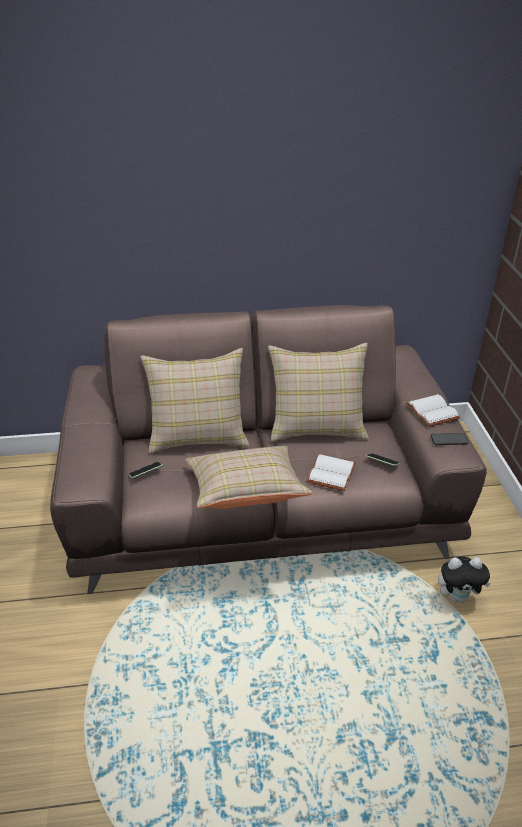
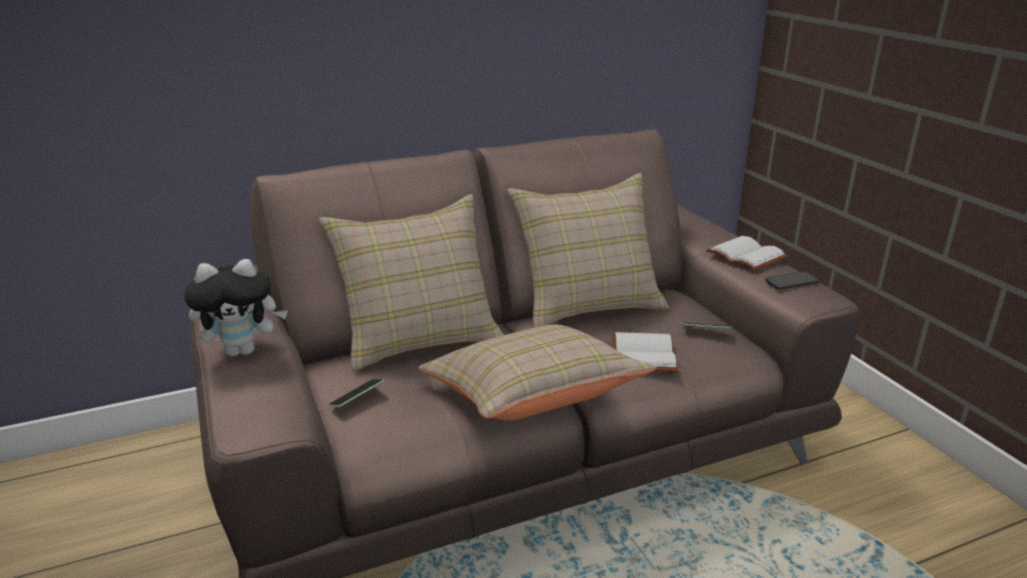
camera: 15 degrees left, 10 degrees down
plush toy [438,556,491,603] -> plush toy moved to [184,259,288,356]

